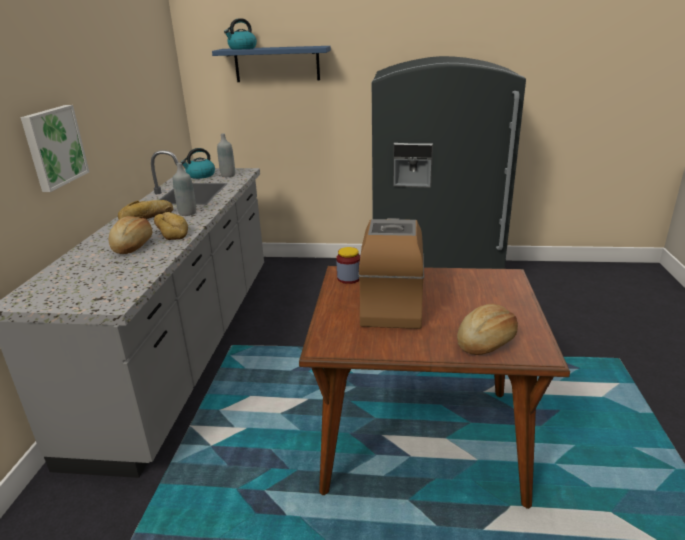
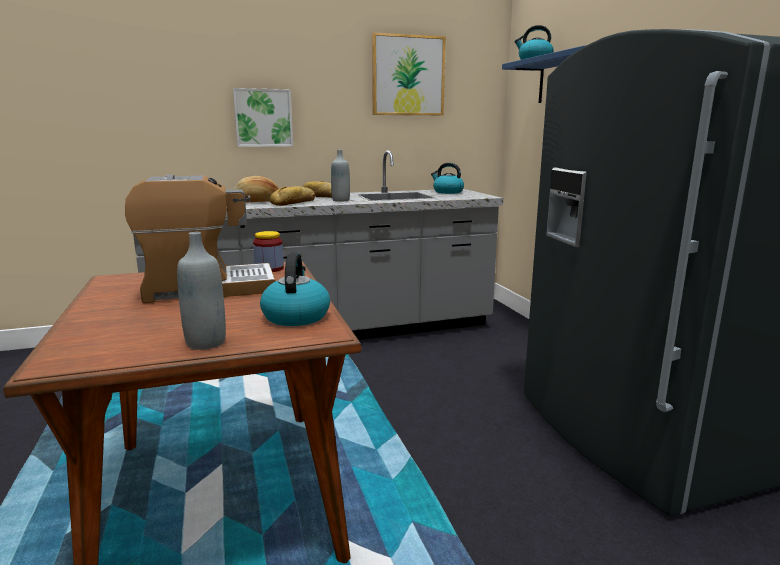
camera: 65 degrees right, 10 degrees down
grey bottle [217,134,235,177] -> grey bottle moved to [177,232,226,350]
bread [457,304,518,355] -> none
none -> kettle [260,252,330,326]
none -> picture [372,32,446,116]

